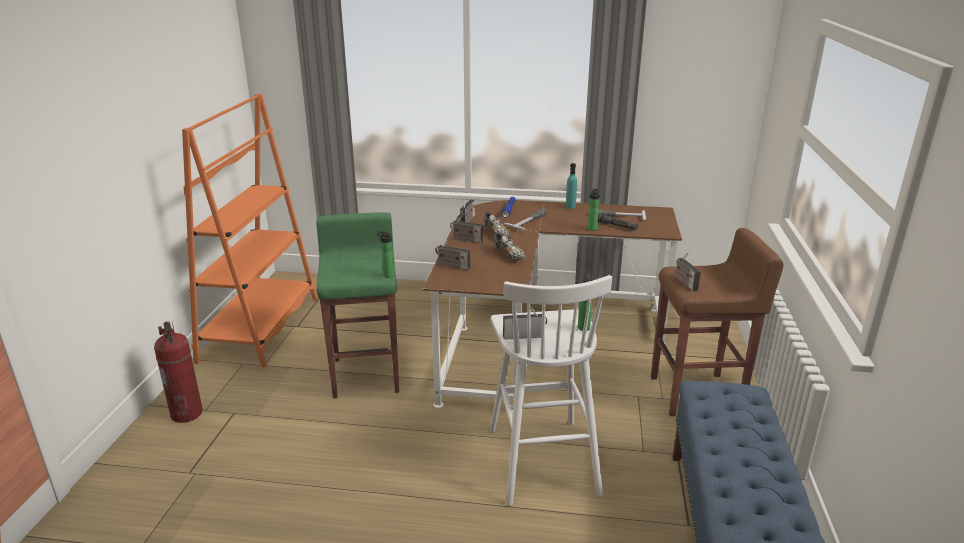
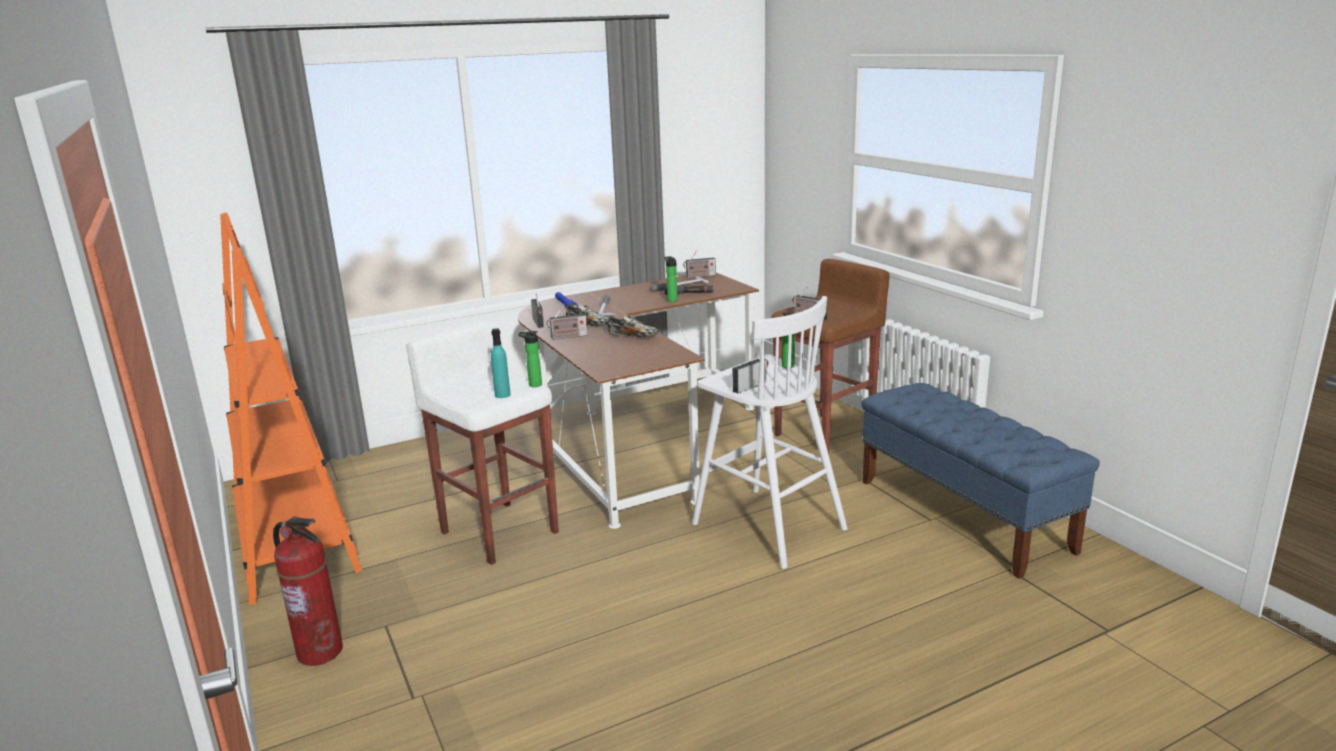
camera: 35 degrees left, 5 degrees down
green stool [316,212,399,398] -> white stool [406,321,559,565]
radio [435,238,470,270] -> radio moved to [683,250,716,278]
turquoise bottle [566,163,577,209] -> turquoise bottle moved to [491,328,511,398]

